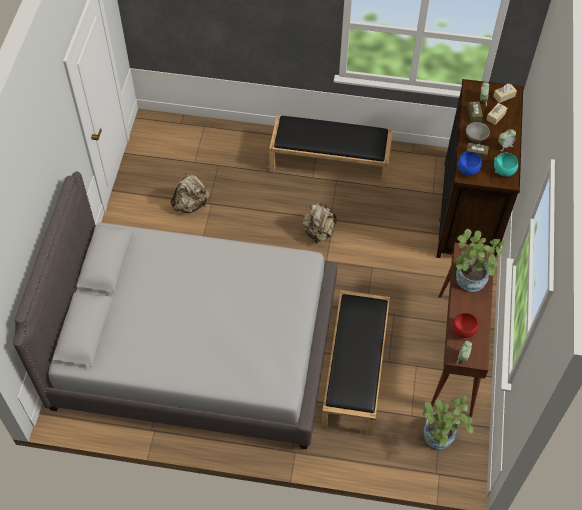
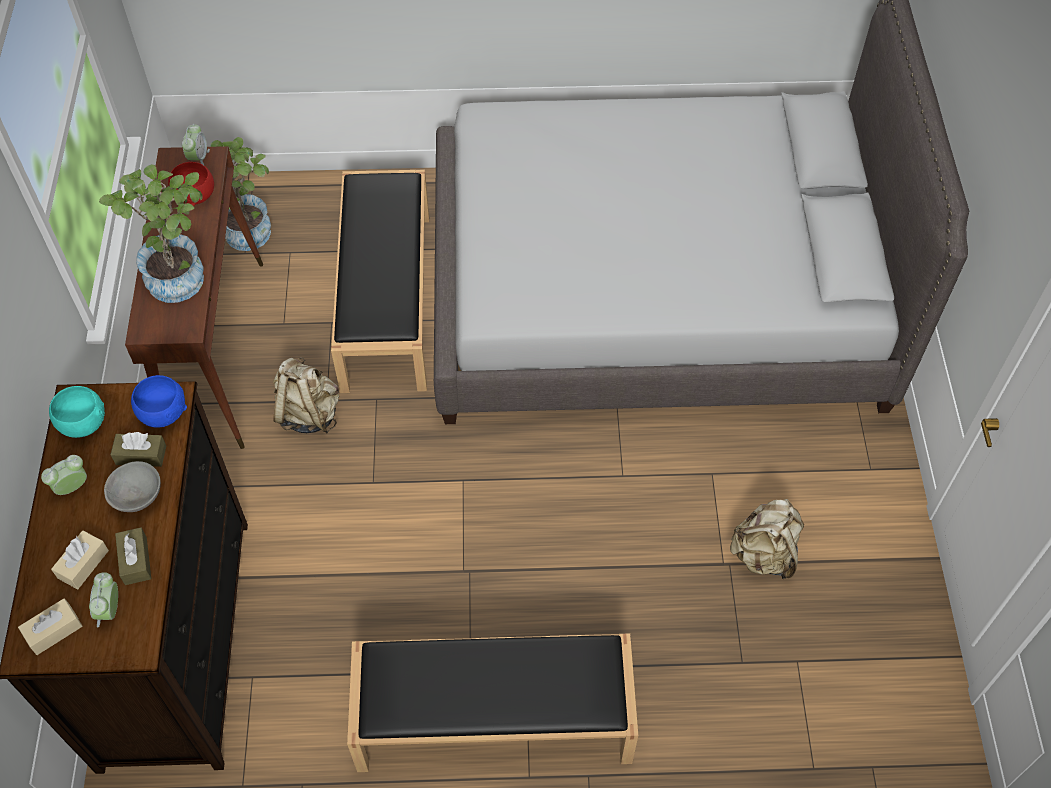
camera: 170 degrees right, 0 degrees up
beige backpack [302,202,337,243] -> beige backpack moved to [273,357,339,434]

